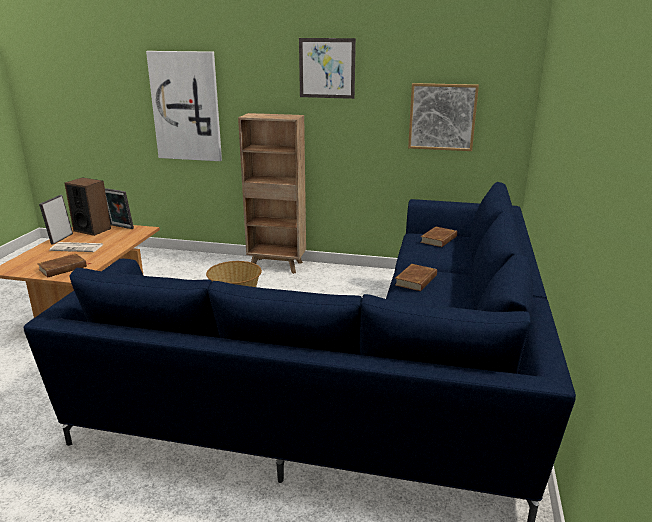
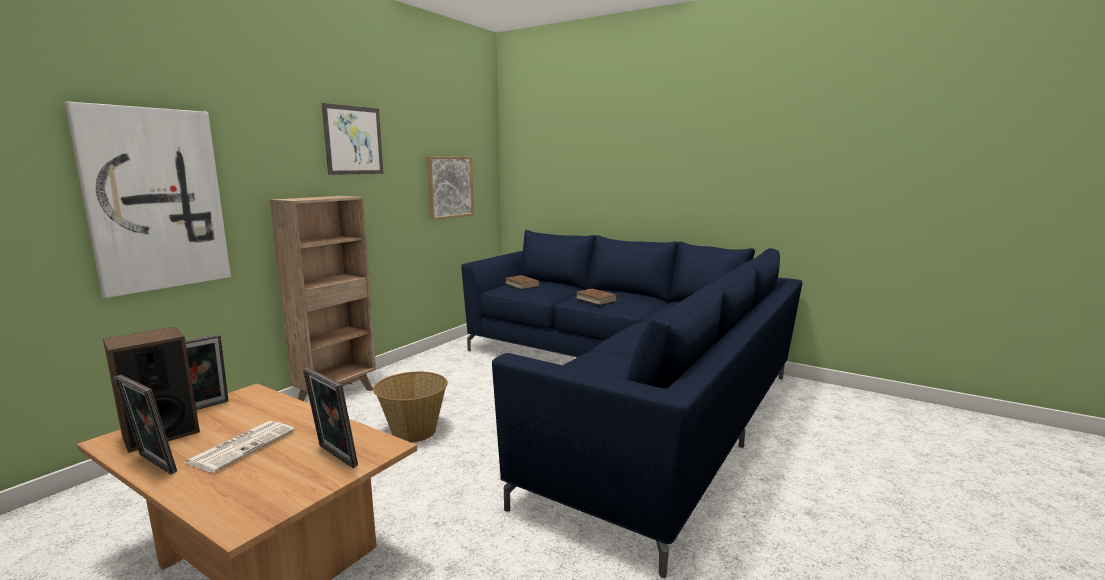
camera: 70 degrees left, 10 degrees down
brown book [37,254,91,278] -> picture frame [303,368,358,468]

